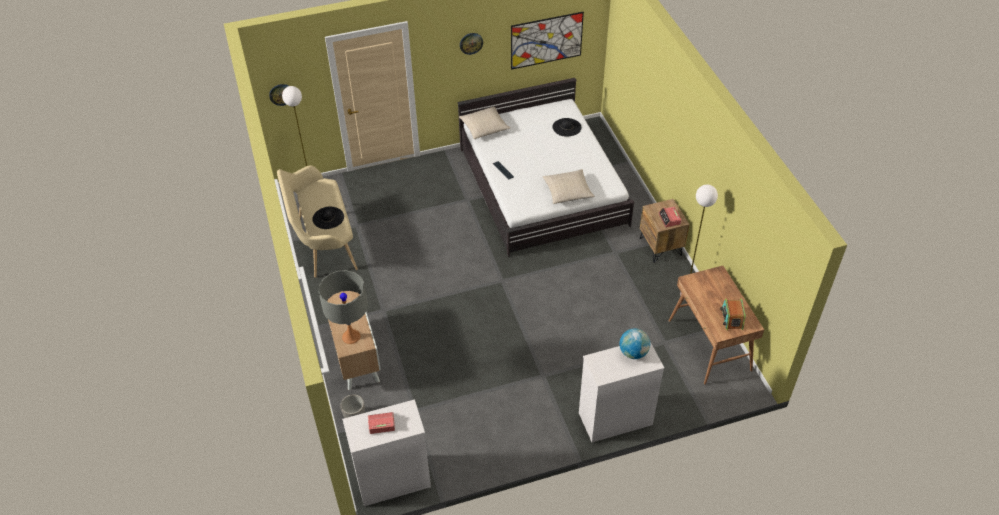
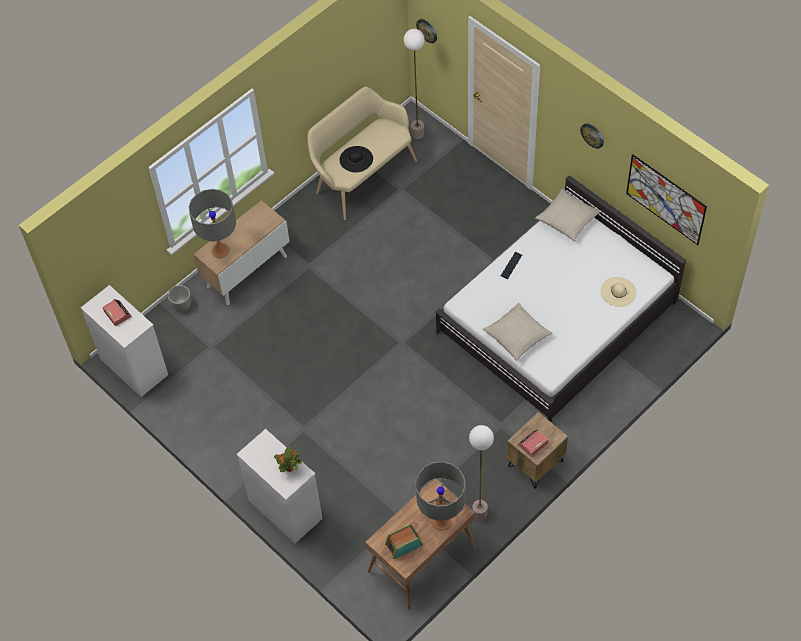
camera: 65 degrees right, 10 degrees up
black hat [552,118,581,137] -> beige hat [601,277,637,307]
globe [620,329,650,359] -> potted plant [274,447,302,472]
none -> grey table lamp [415,461,466,531]

